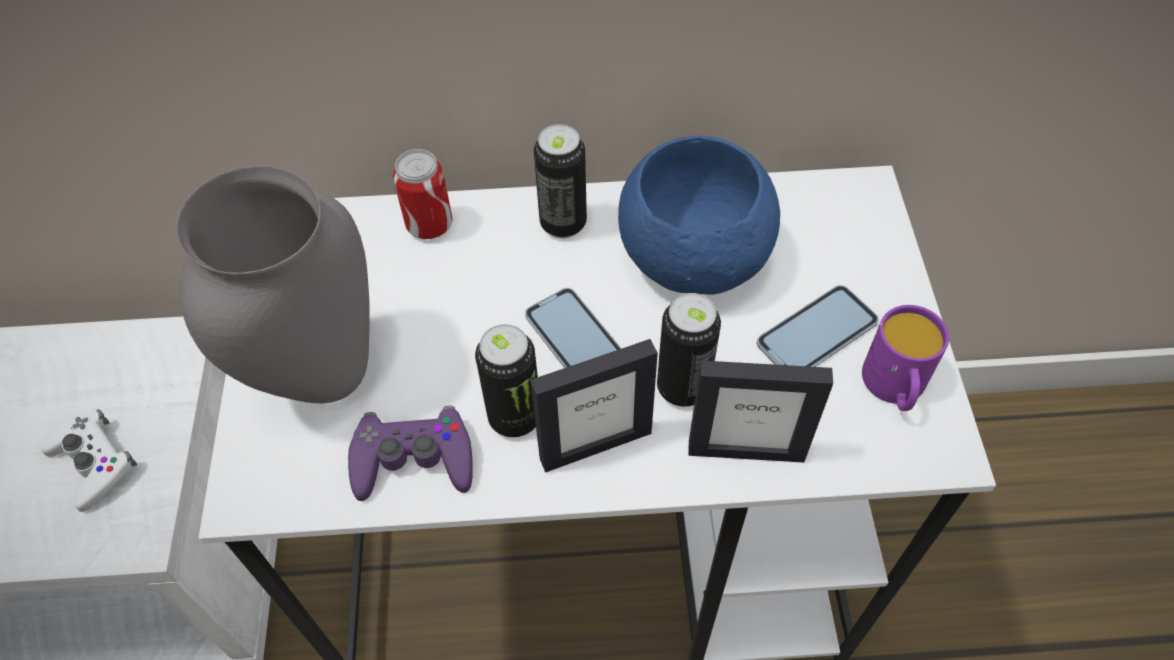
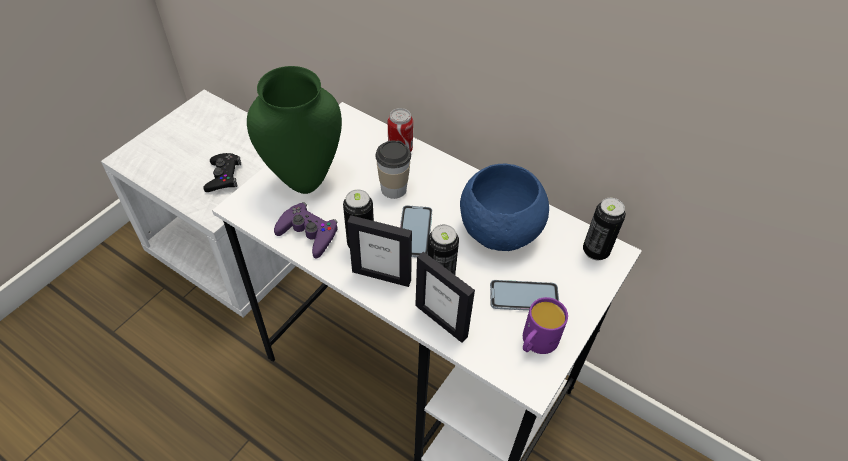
camera: 35 degrees right, 5 degrees down
white game controller [41,409,137,512] -> black game controller [203,153,241,192]
grey vase [176,165,370,403] -> green vase [247,66,342,194]
can [534,124,587,238] -> can moved to [583,198,626,260]
none -> cup [375,141,411,199]

